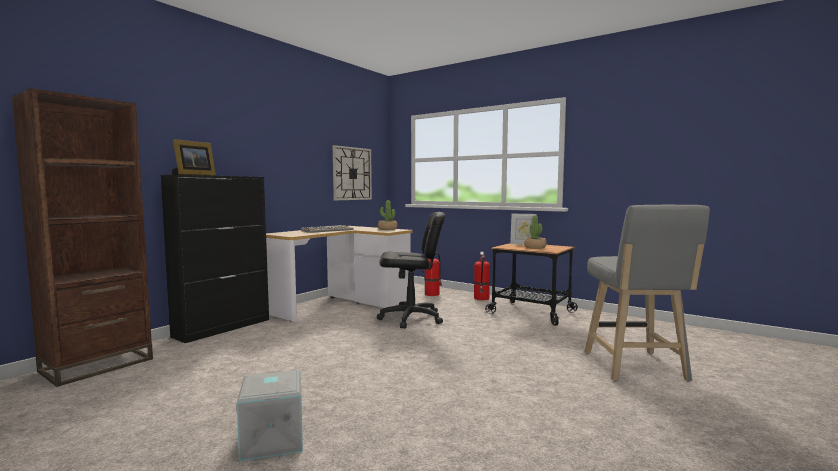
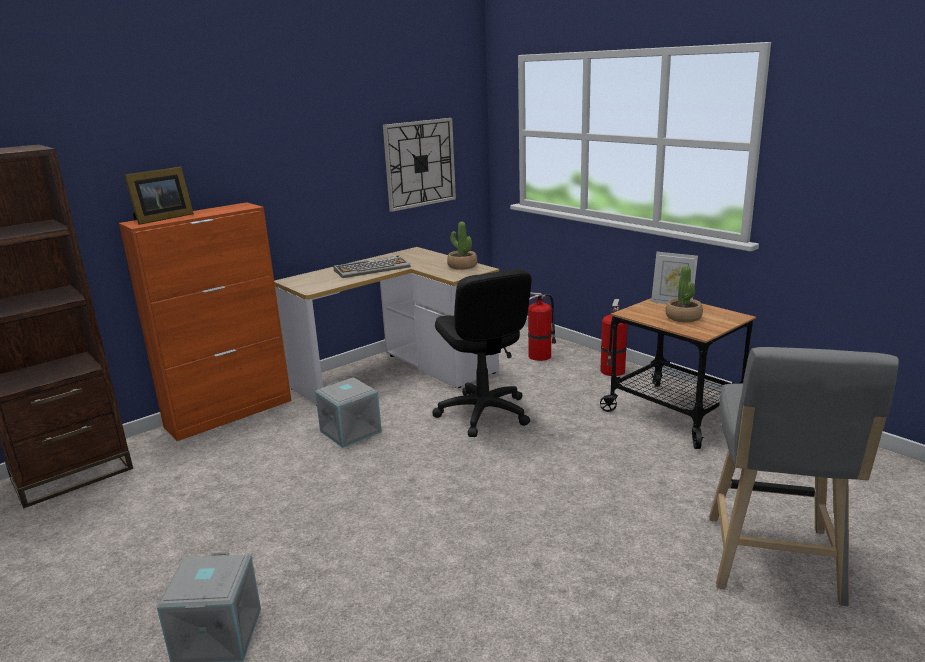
camera: 15 degrees right, 15 degrees up
black cabinet [161,175,269,343] -> orange cabinet [119,202,291,441]
black office chair [377,212,445,329] -> black office chair turned 60 degrees clockwise [433,269,532,437]
none -> grey storage box [315,377,382,448]

